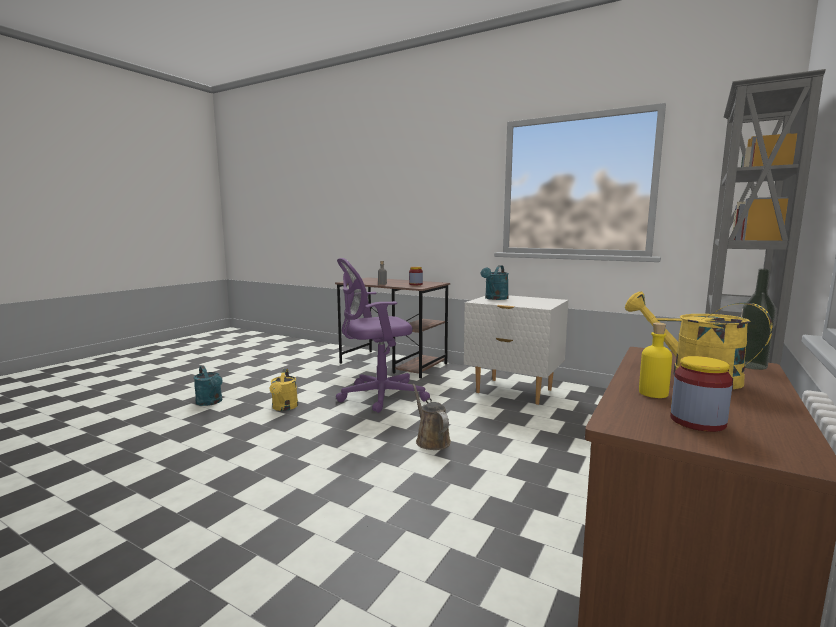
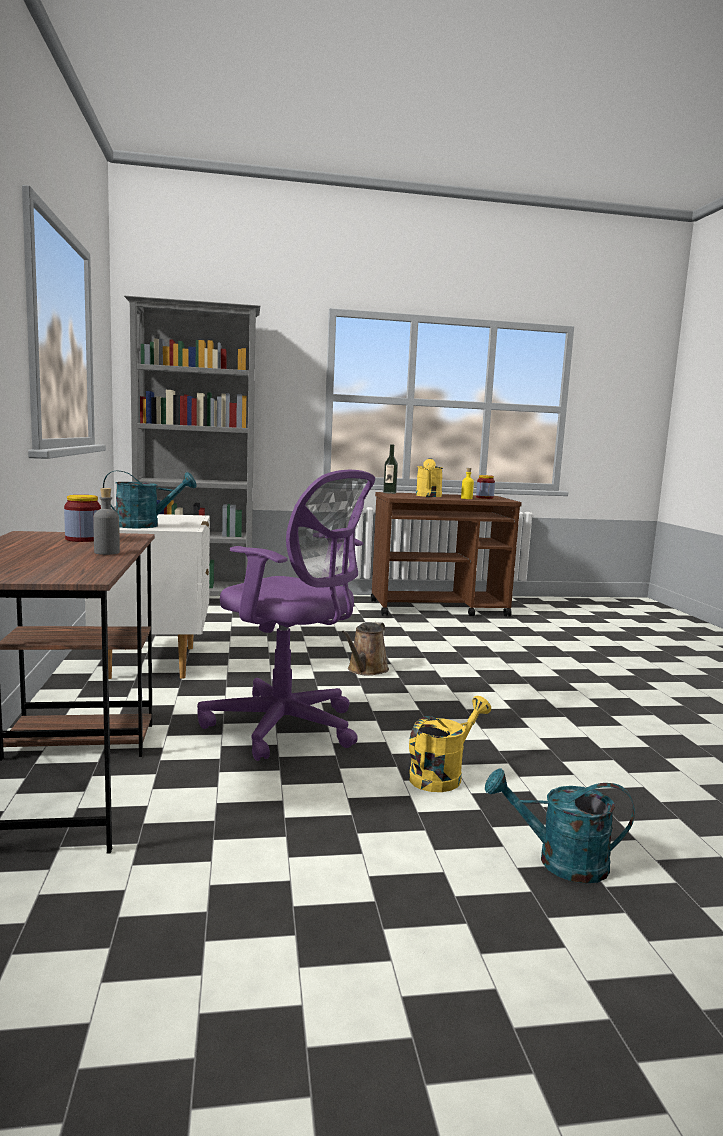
camera: 130 degrees left, 0 degrees up
turquoise watering can [194,366,223,406] -> turquoise watering can turned 90 degrees counterclockwise [485,768,635,884]

